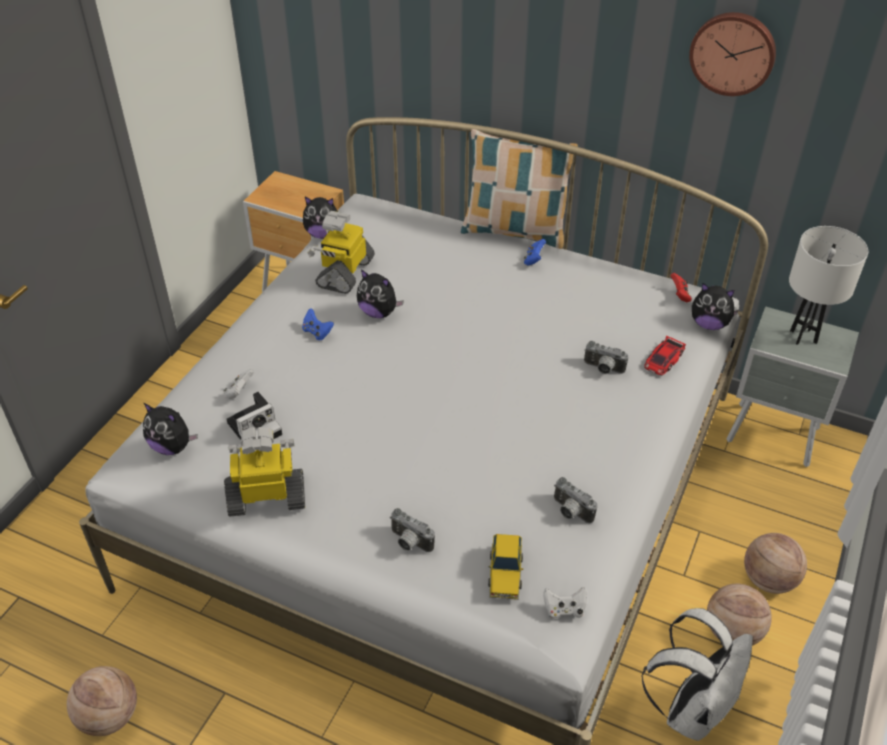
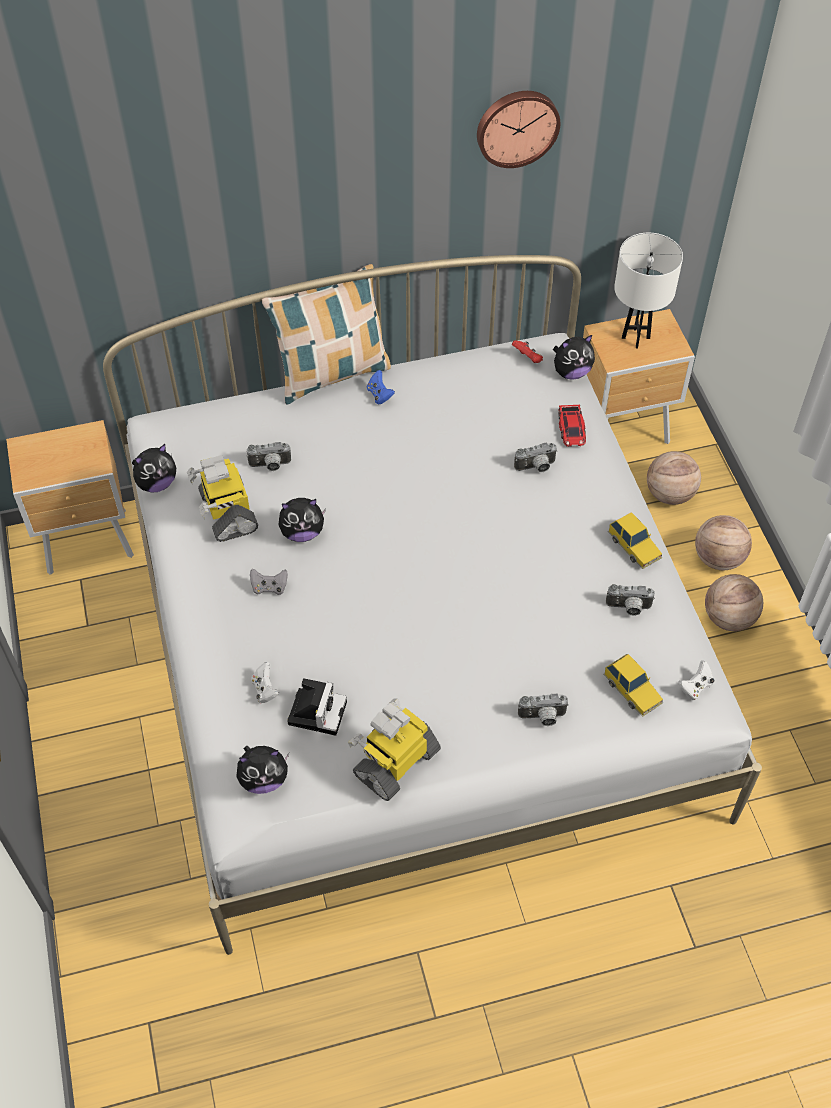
camera: 40 degrees left, 10 degrees up
basketball [67,666,137,736] -> basketball moved to [647,451,701,505]
blue game controller [302,309,334,340] -> grey game controller [250,568,288,595]
white backpack [642,608,753,741] -> none
grey nightstand [726,306,859,467] -> brown nightstand [583,309,695,444]
none -> camera [247,442,291,471]
none -> toy car [608,512,662,569]

